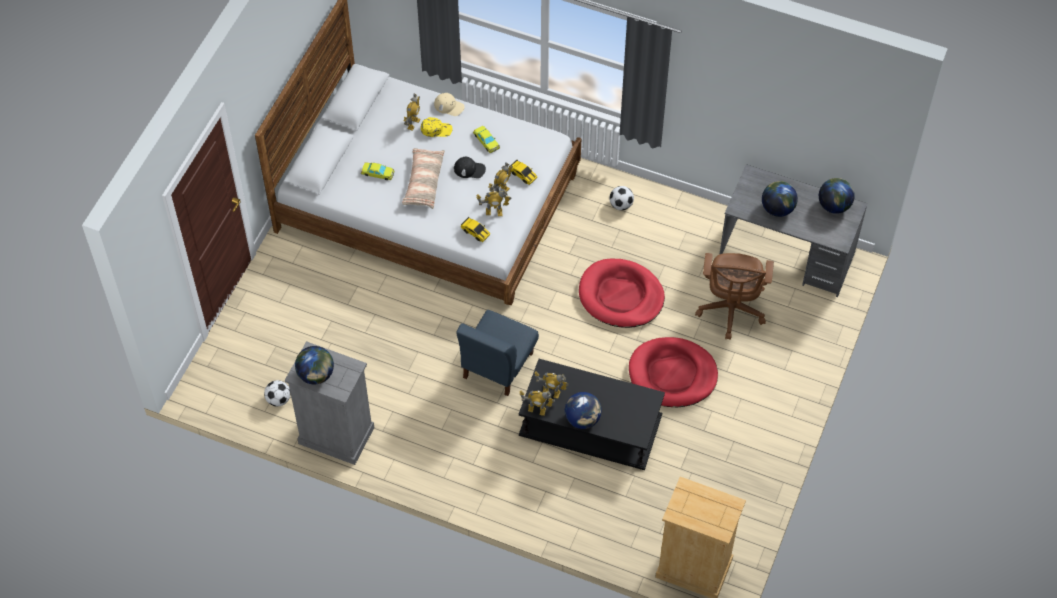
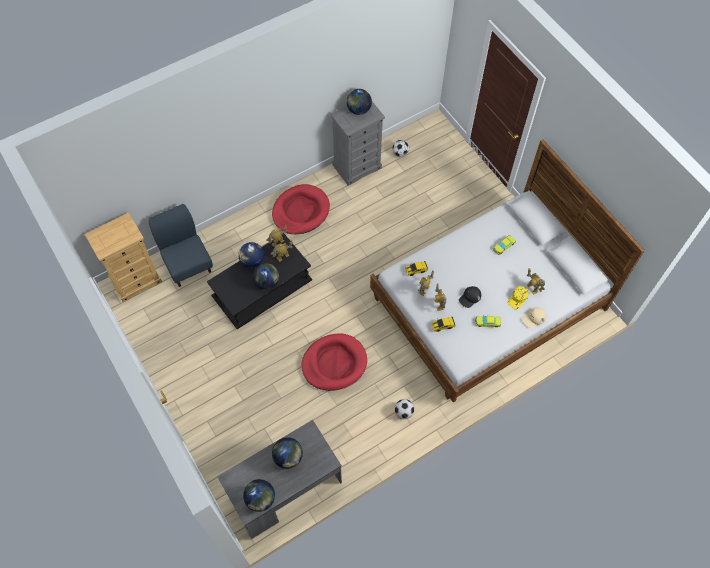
camera: 125 degrees right, 5 degrees up
pillow [402,148,445,209] -> none
blue chair [456,310,539,396] -> blue chair moved to [148,204,213,287]
red dog bed [629,337,718,407] -> red dog bed moved to [272,184,330,234]
brown office chair [695,253,774,340] -> none
none -> globe [253,263,279,290]

